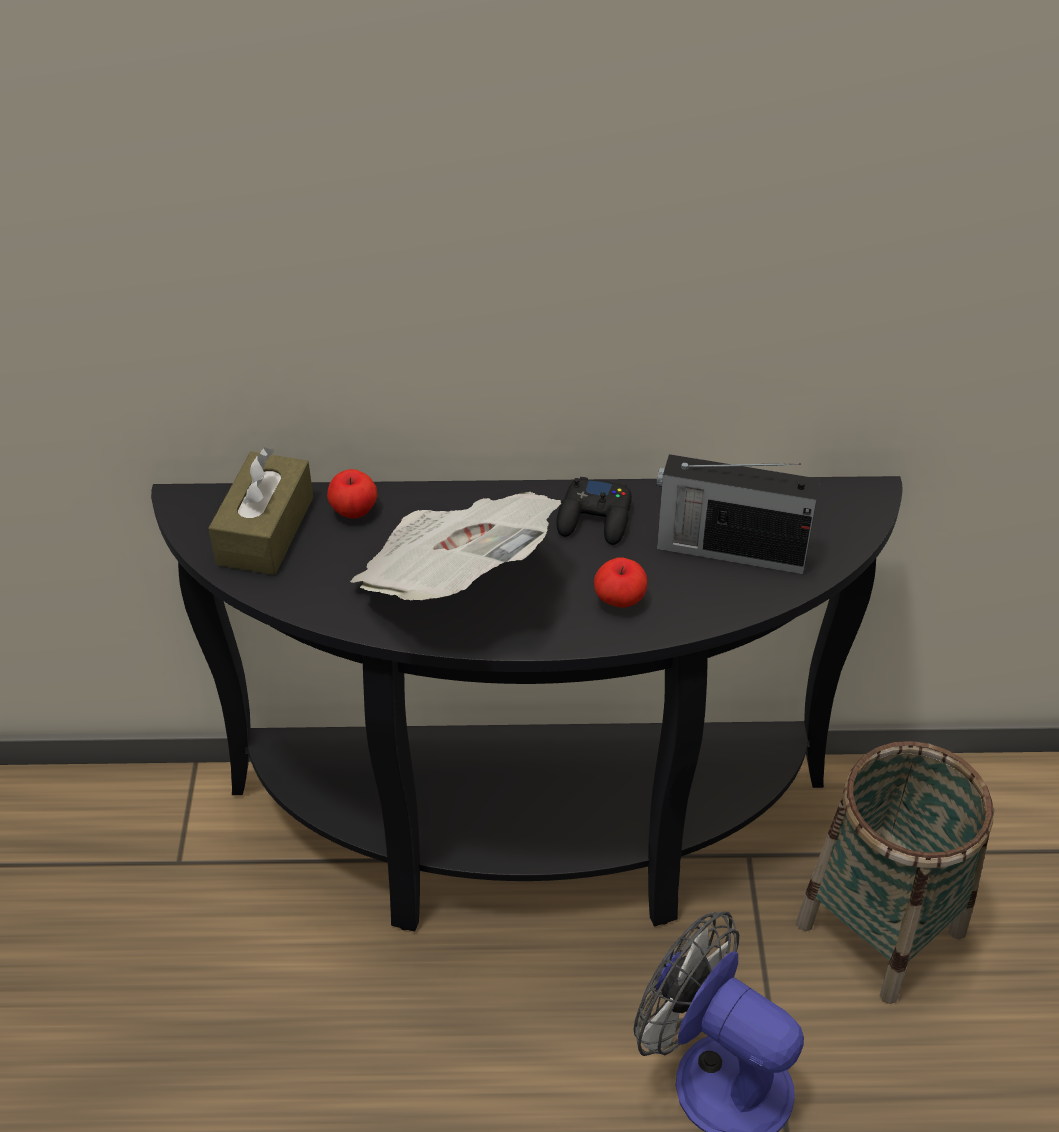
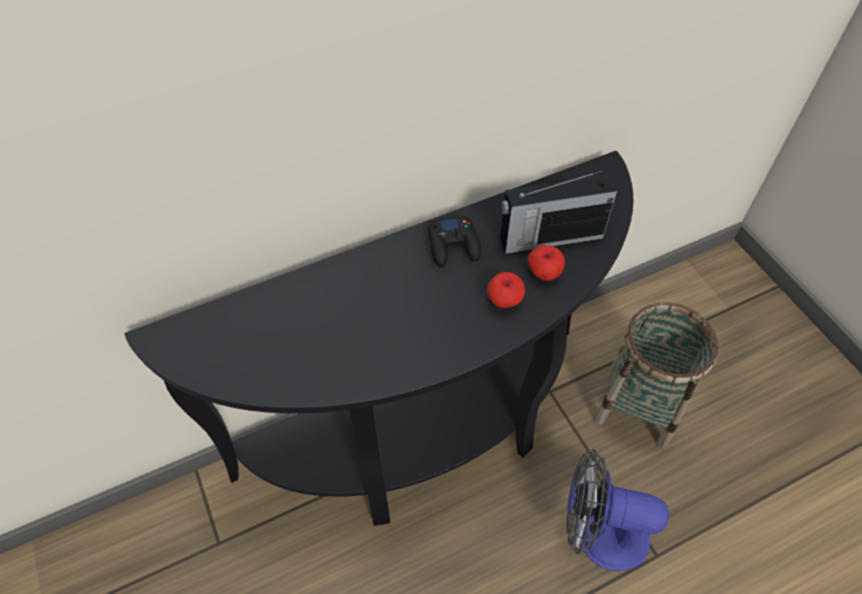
camera: 25 degrees left, 10 degrees up
brown tissue box [208,447,313,575] -> none
apple [327,469,378,519] -> apple moved to [528,245,565,281]
newspaper [350,492,561,600] -> none

